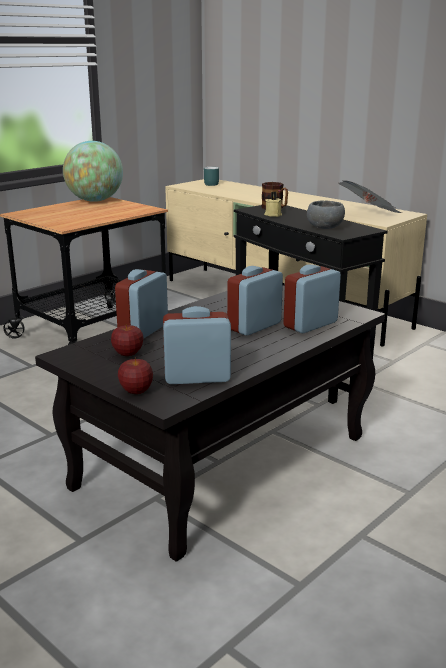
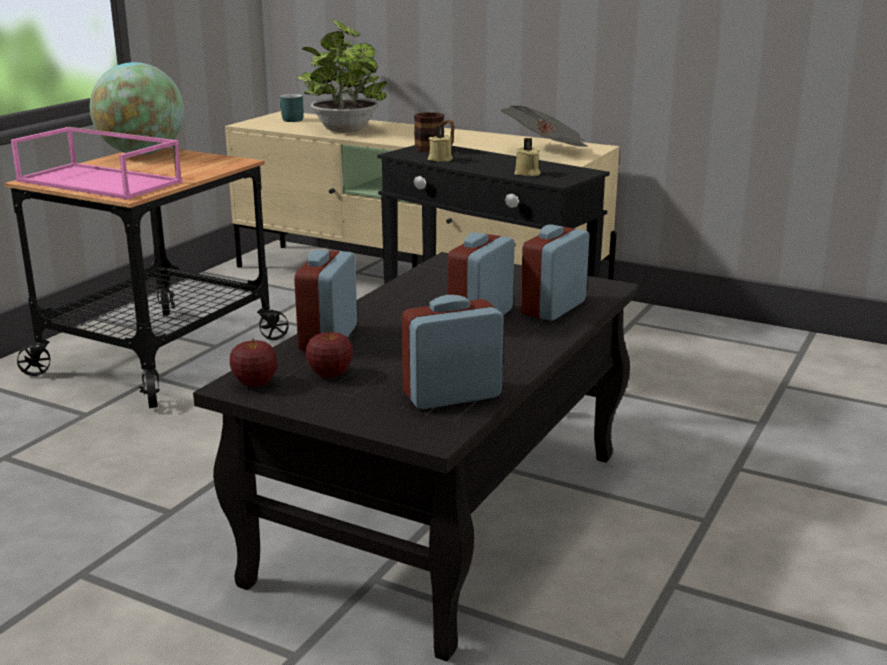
camera: 15 degrees left, 0 degrees up
apple [118,358,153,394] -> apple moved to [230,338,277,387]
grey bowl [307,200,345,229] -> beige candle [514,138,540,176]
none -> pink tray [11,127,182,200]
none -> potted plant [297,19,387,133]

